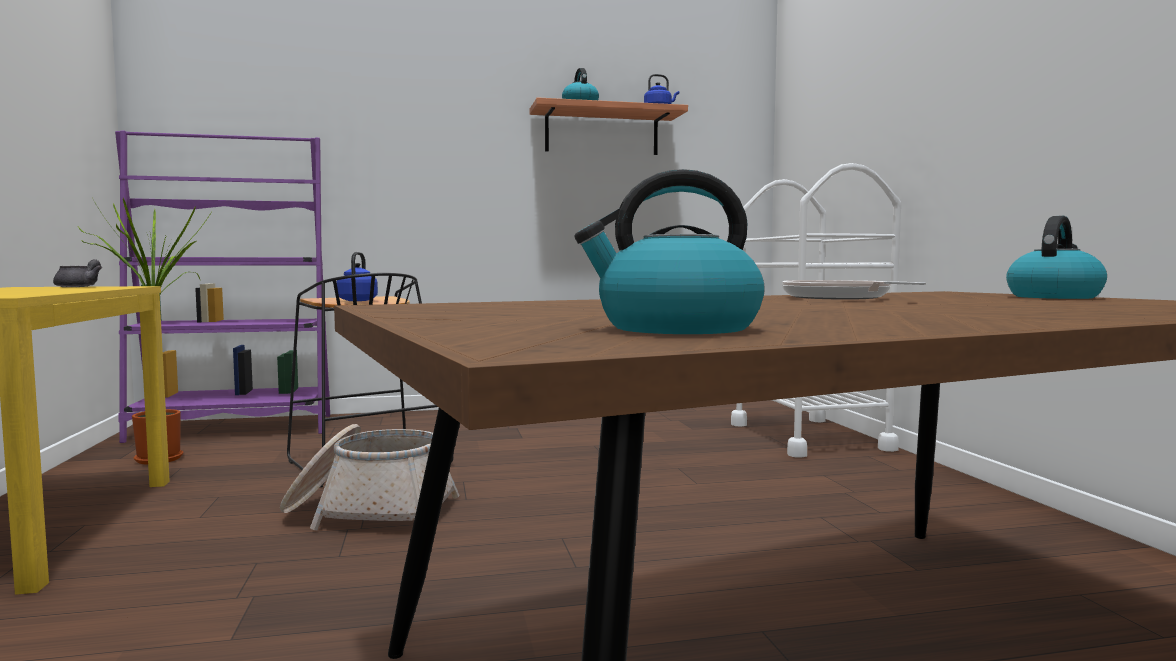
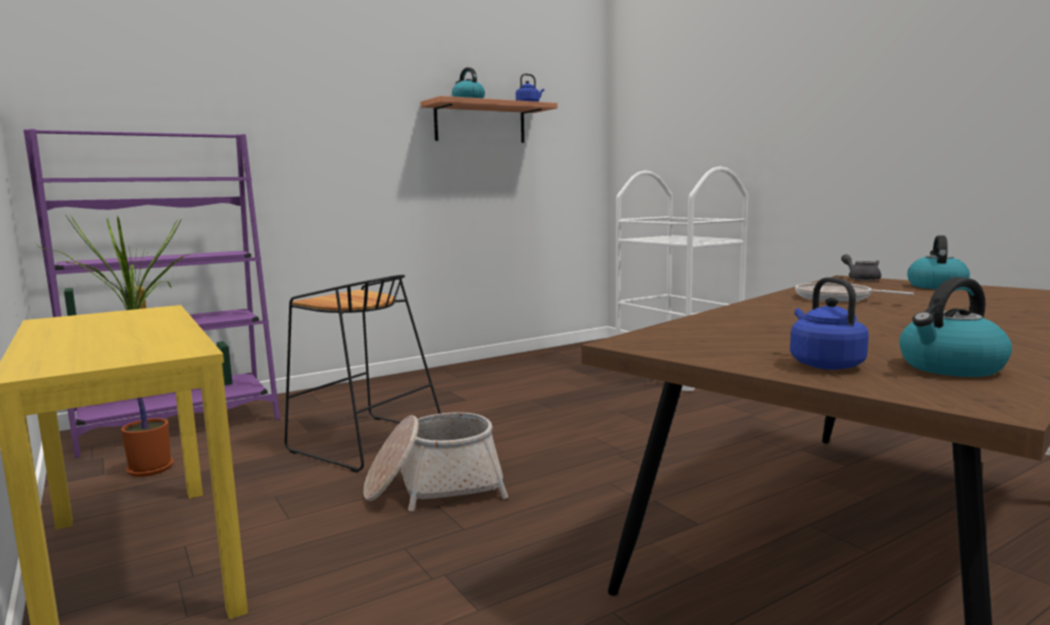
camera: 20 degrees left, 5 degrees up
grey teapot [53,259,102,287] -> grey teapot moved to [841,254,881,281]
blue kettle [336,252,378,301] -> blue kettle moved to [790,277,869,370]

